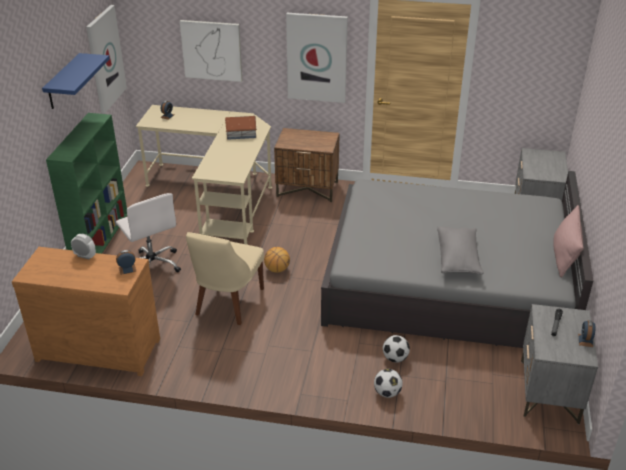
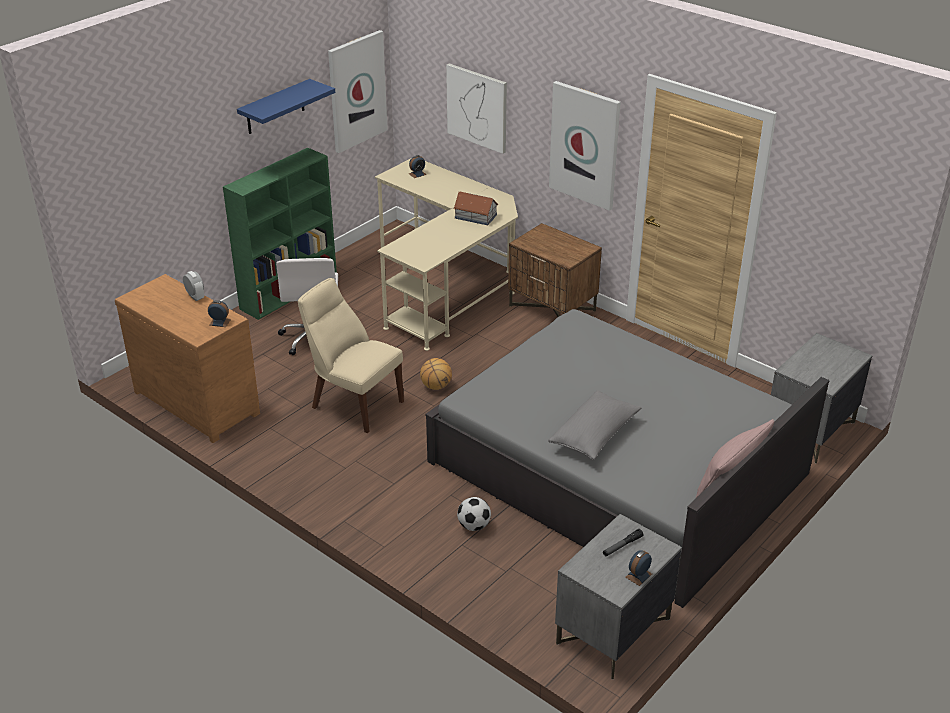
camera: 30 degrees right, 0 degrees up
beige chair [186,232,264,325] -> beige chair turned 75 degrees clockwise [298,278,404,433]
football [374,369,403,398] -> none

